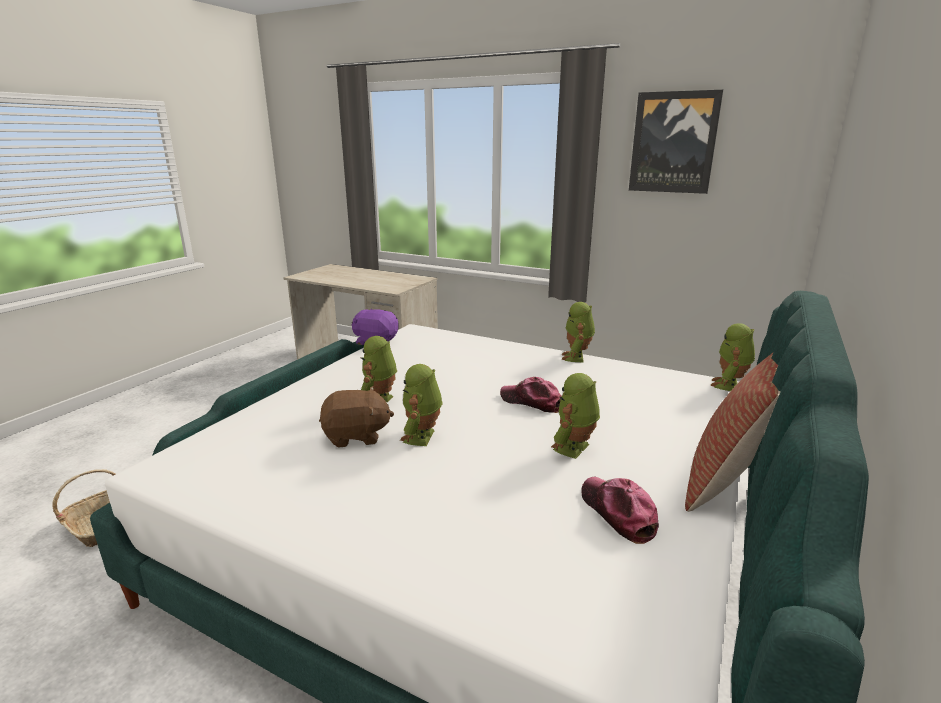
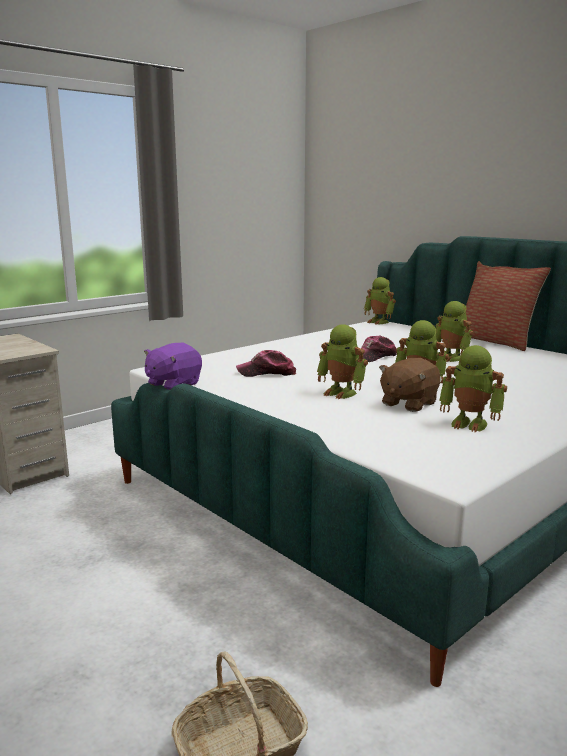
camera: 70 degrees left, 5 degrees down
brown plush toy [319,386,394,448] -> brown plush toy turned 150 degrees counterclockwise [379,358,441,412]
toy robot [562,302,595,362] -> toy robot moved to [439,345,507,432]
cap [581,477,659,544] -> cap moved to [236,350,296,377]
picture [629,90,723,194] -> none

